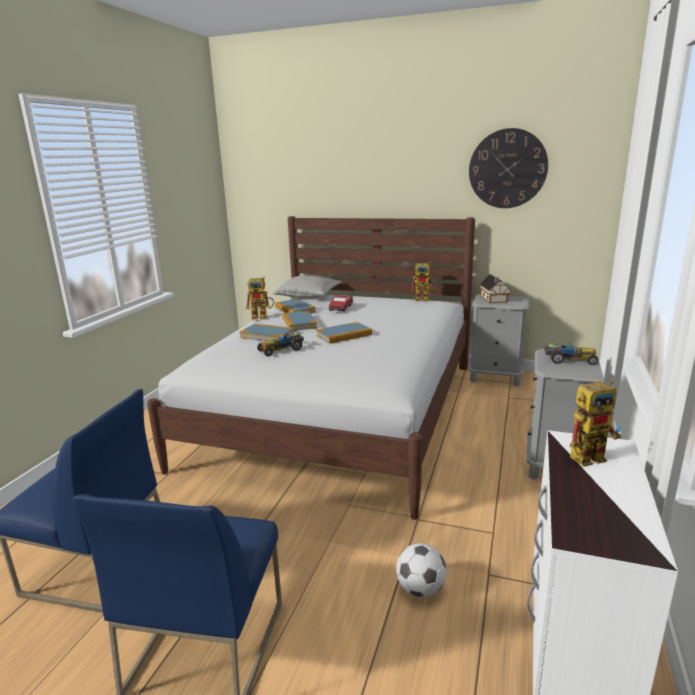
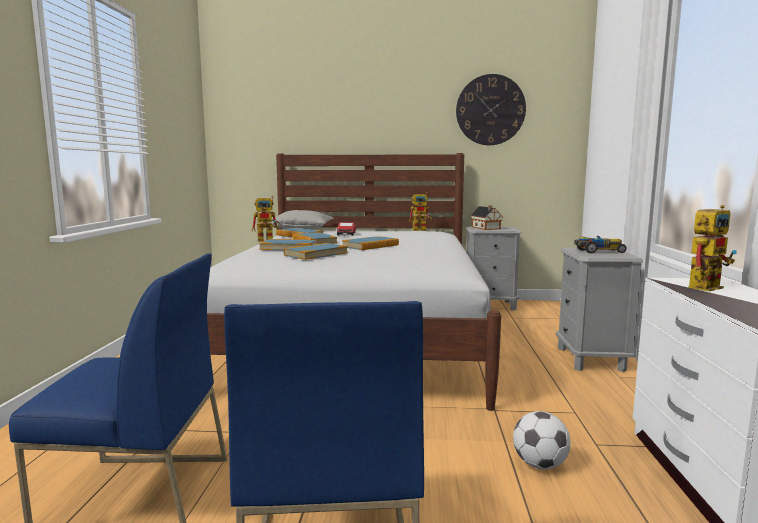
camera: 15 degrees left, 10 degrees down
toy car [257,332,304,356] -> book [284,243,348,260]

